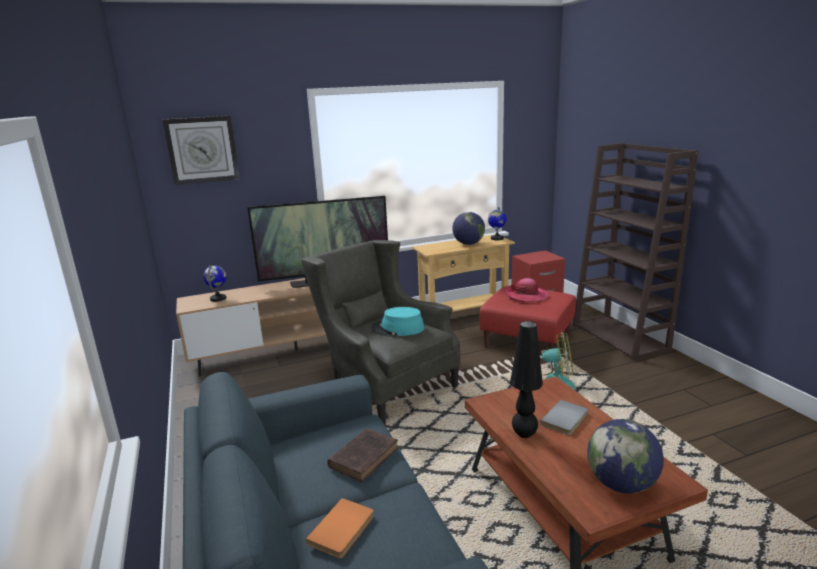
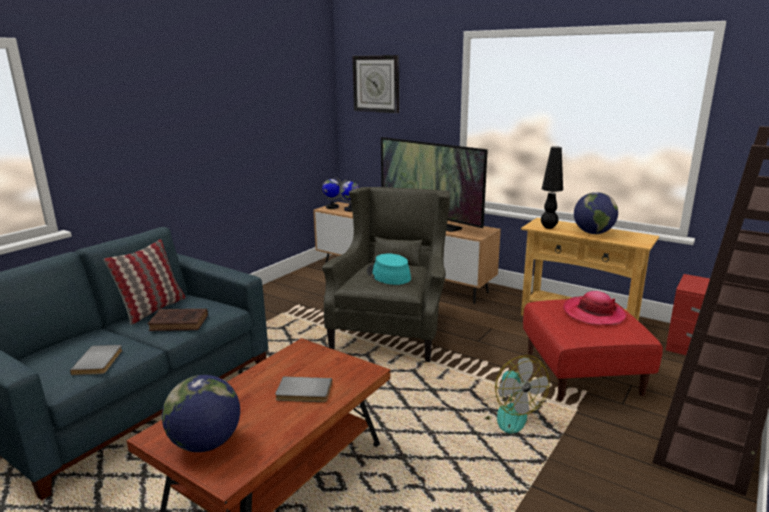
camera: 55 degrees right, 0 degrees up
orange book [306,498,374,558] -> none
globe [488,207,506,240] -> globe moved to [322,177,342,209]
black table lamp [510,321,543,438] -> black table lamp moved to [541,146,563,229]
none -> grey book [70,345,122,375]
none -> pillow [104,239,186,325]

